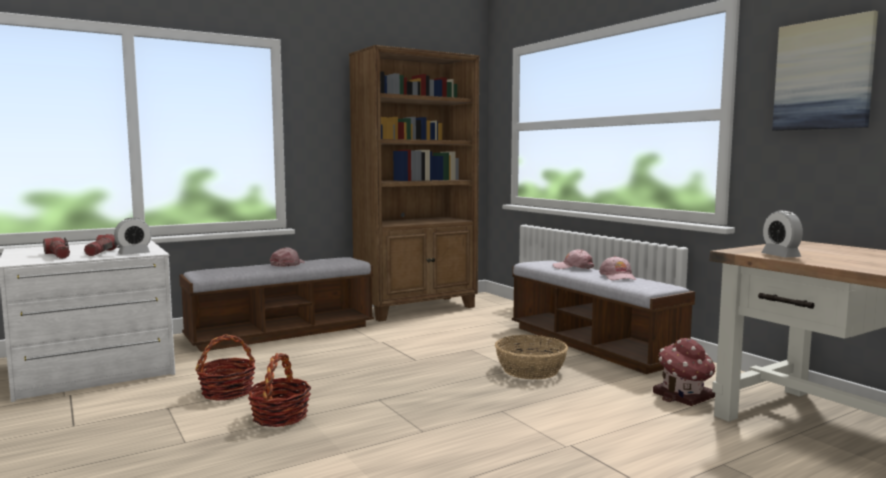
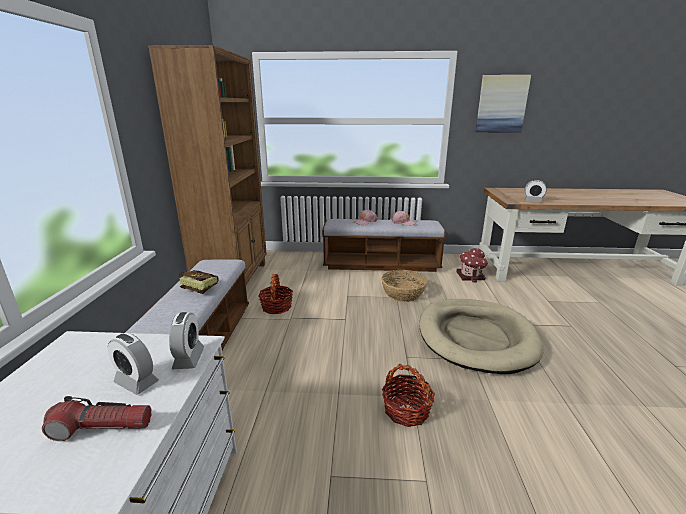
camera: 55 degrees left, 15 degrees up
flashlight [84,234,120,256] -> alarm clock [108,333,159,395]
basket [195,334,256,401] -> basket moved to [258,274,293,314]
pink cap [270,248,305,267] -> book [178,270,218,294]
none -> beige dog bed [419,299,544,374]

